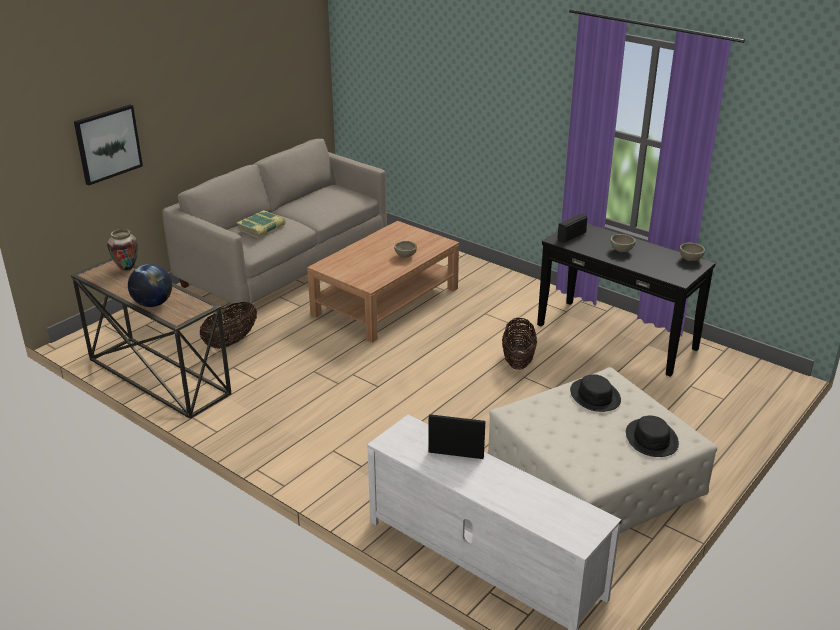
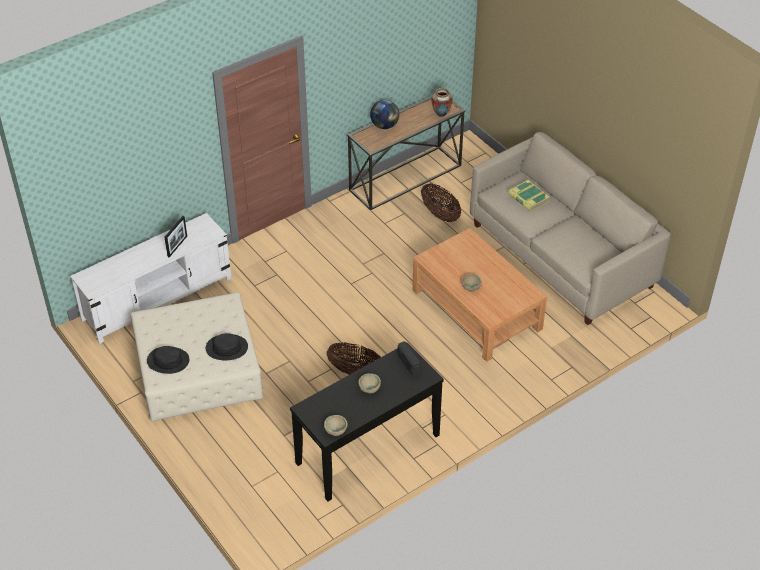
camera: 105 degrees right, 15 degrees up
picture [74,105,143,185] -> none

